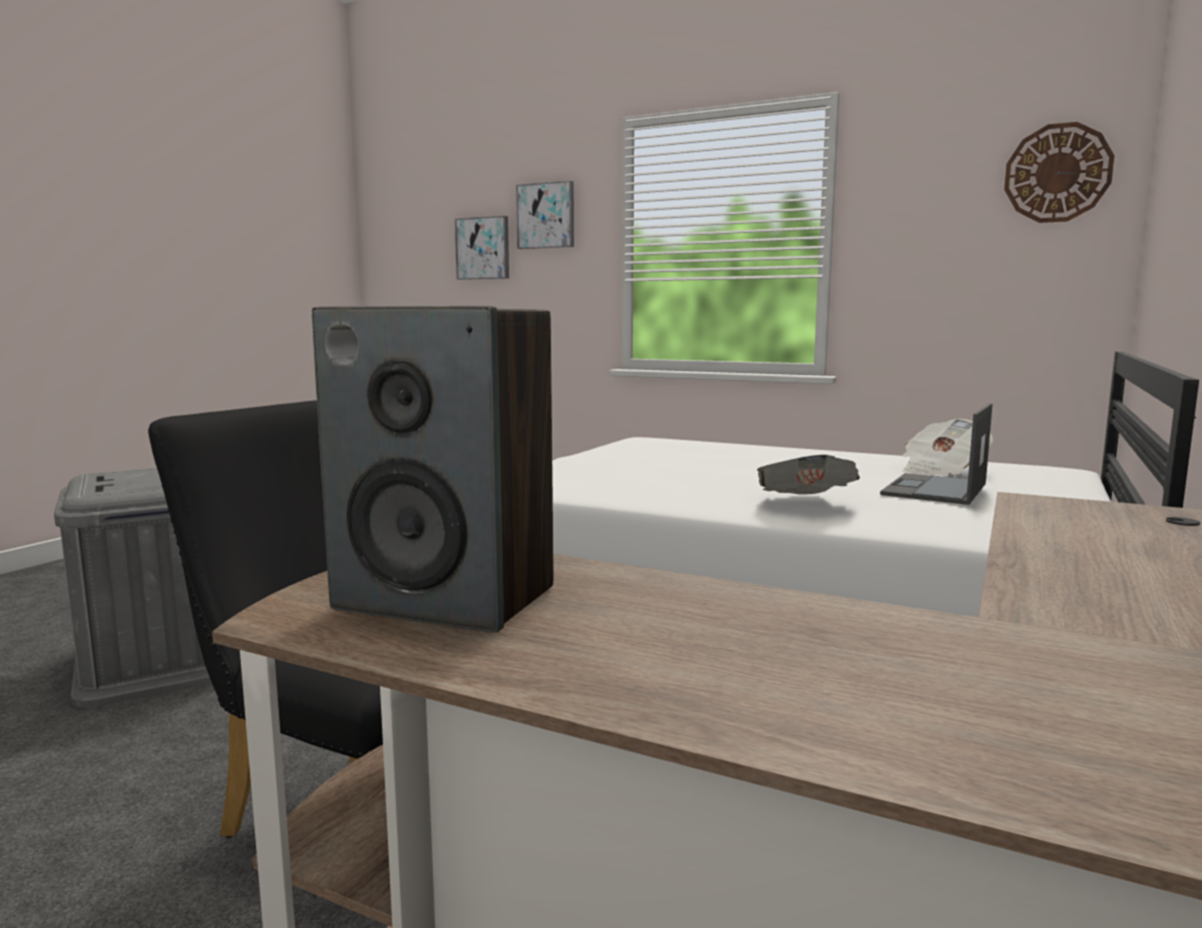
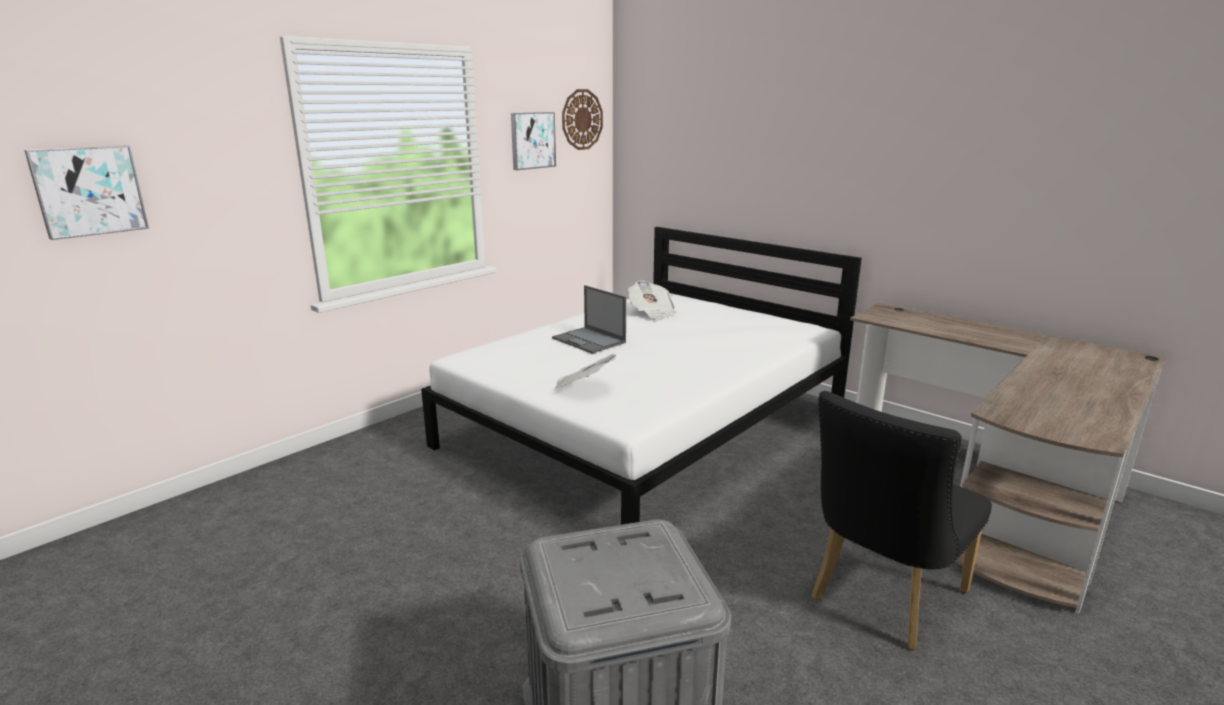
camera: 75 degrees left, 10 degrees up
speaker [312,306,553,632] -> none
picture [516,180,574,249] -> picture moved to [511,112,556,170]
newspaper [757,455,860,495] -> newspaper moved to [554,354,616,390]
laptop [880,403,993,505] -> laptop moved to [552,285,626,354]

